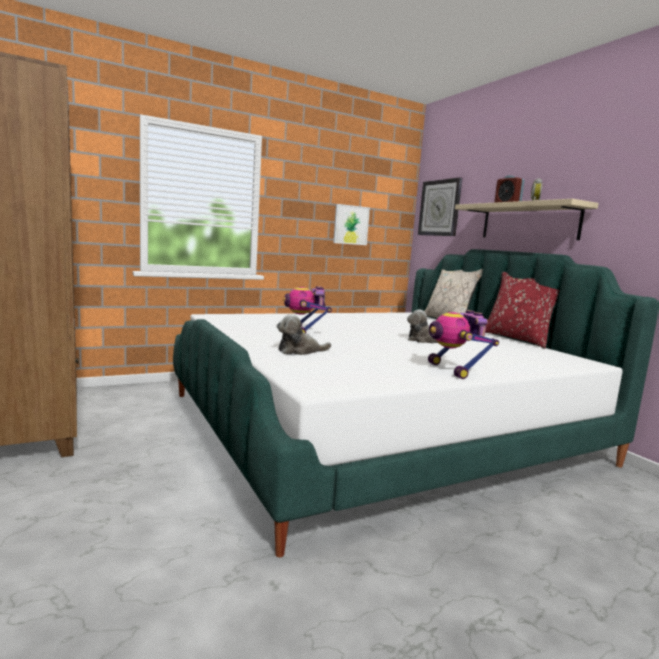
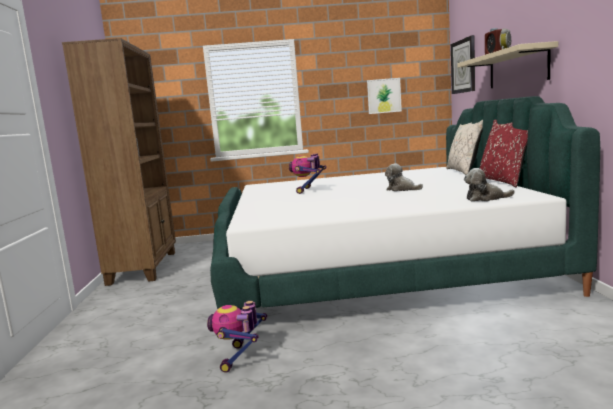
camera: 25 degrees right, 0 degrees up
plush toy [277,314,331,355] -> plush toy moved to [464,168,515,201]
toy robot [428,310,499,379] -> toy robot moved to [207,301,267,373]

